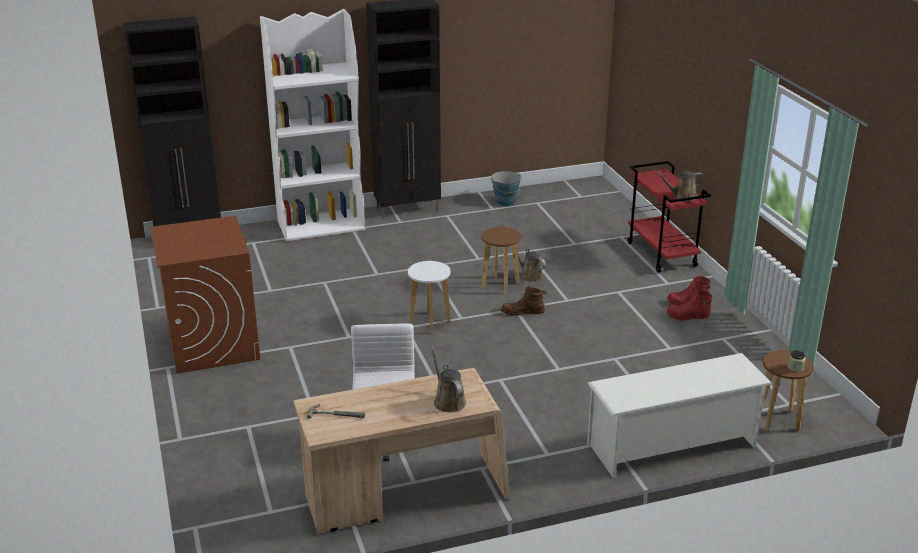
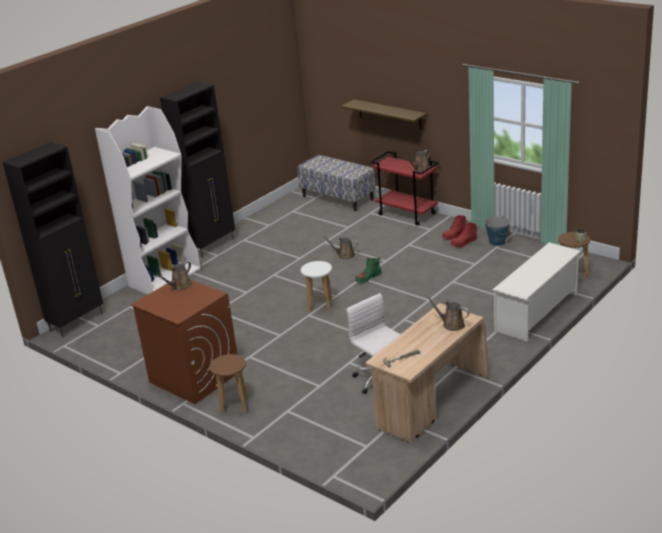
camera: 30 degrees left, 0 degrees up
brown stool [481,227,522,295] -> brown stool moved to [209,354,248,415]
bucket [491,171,522,207] -> bucket moved to [485,216,510,246]
brown boot [501,286,547,316] -> green boot [355,258,382,283]
none -> brown watering can [156,261,192,290]
none -> bench [297,155,376,211]
none -> shelf [341,99,427,130]

